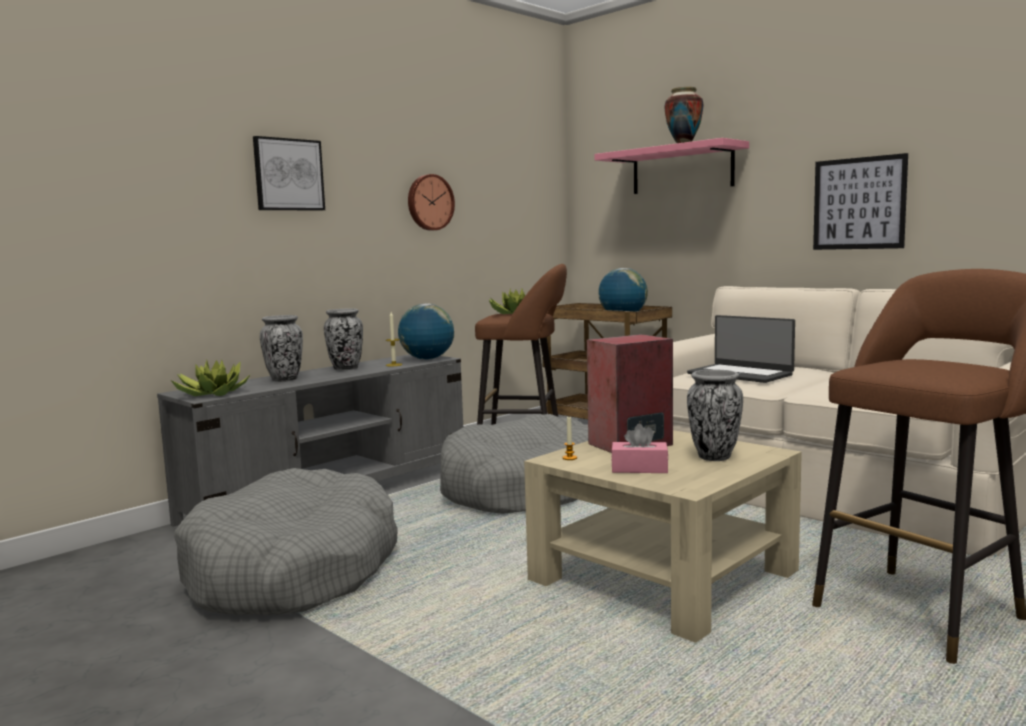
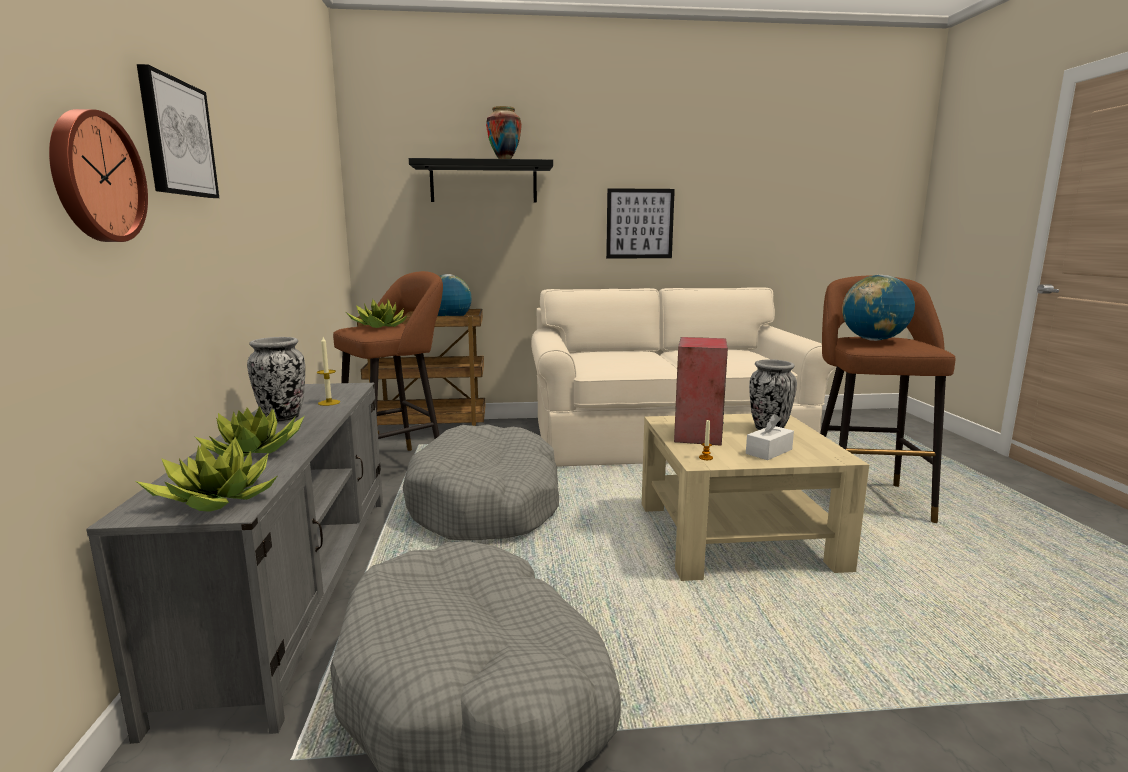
camera: 50 degrees left, 5 degrees up
vase [260,315,303,382] -> potted plant [195,406,304,457]
globe [398,303,454,360] -> globe moved to [842,275,915,341]
wall clock [408,174,455,231] -> wall clock moved to [49,109,148,242]
pink shelf [594,138,749,194] -> black shelf [409,158,553,203]
pink tissue box [611,424,669,473] -> white tissue box [746,414,794,460]
laptop [687,315,795,383] -> none

